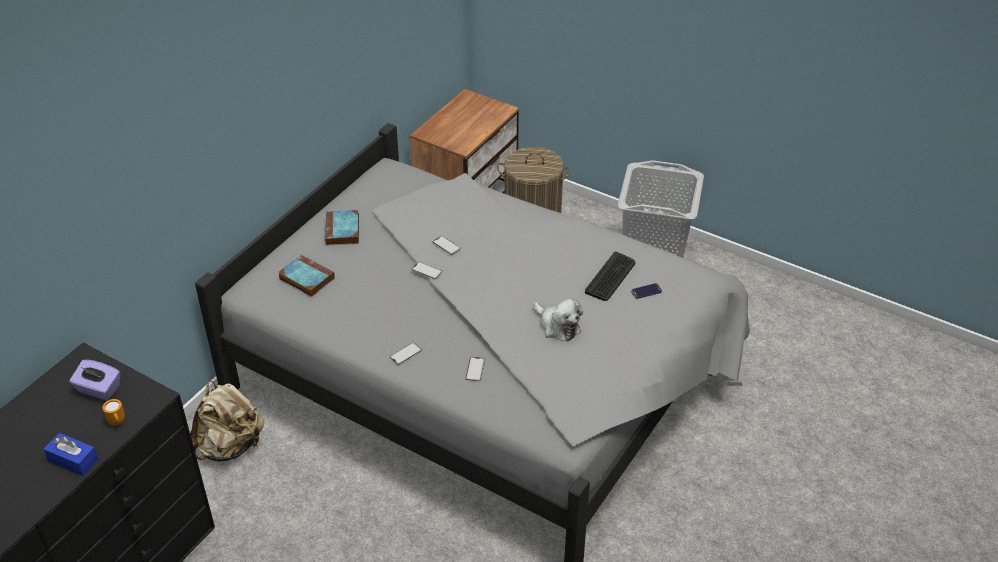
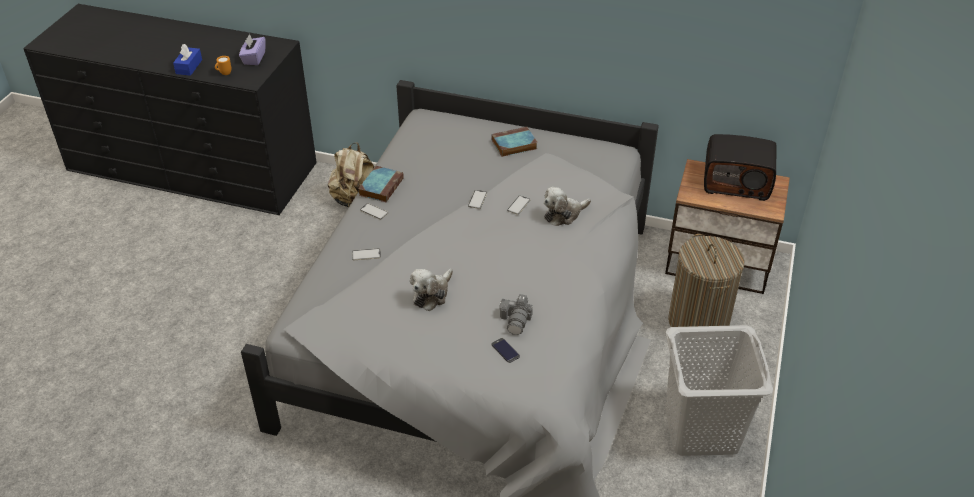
camera: 75 degrees right, 0 degrees up
book [278,255,335,297] -> book moved to [358,166,403,202]
keyboard [585,251,635,301] -> camera [500,294,533,335]
none -> plush toy [544,187,591,226]
none -> radio [704,134,776,201]

